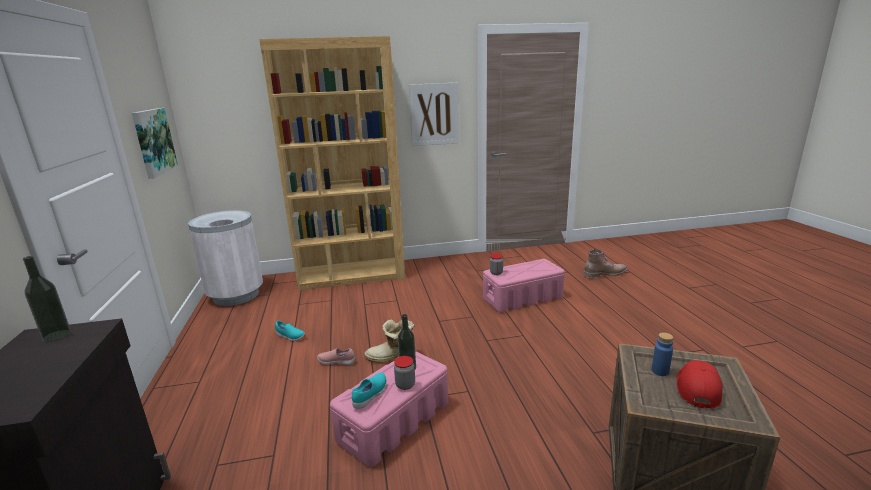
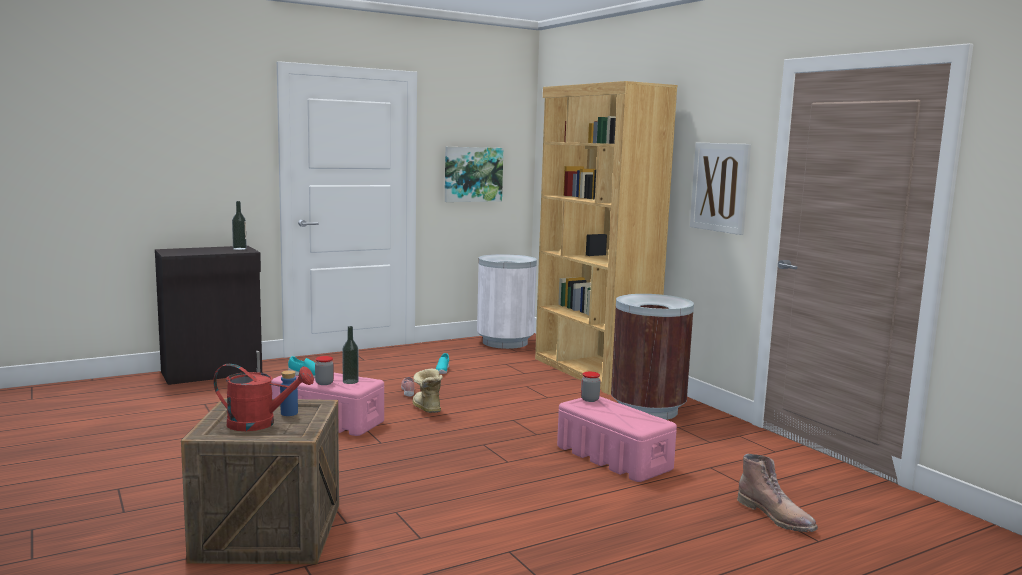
camera: 70 degrees right, 10 degrees down
red cap [677,360,723,409] -> red watering can [213,364,314,431]
none -> brown trash can [611,294,694,420]

